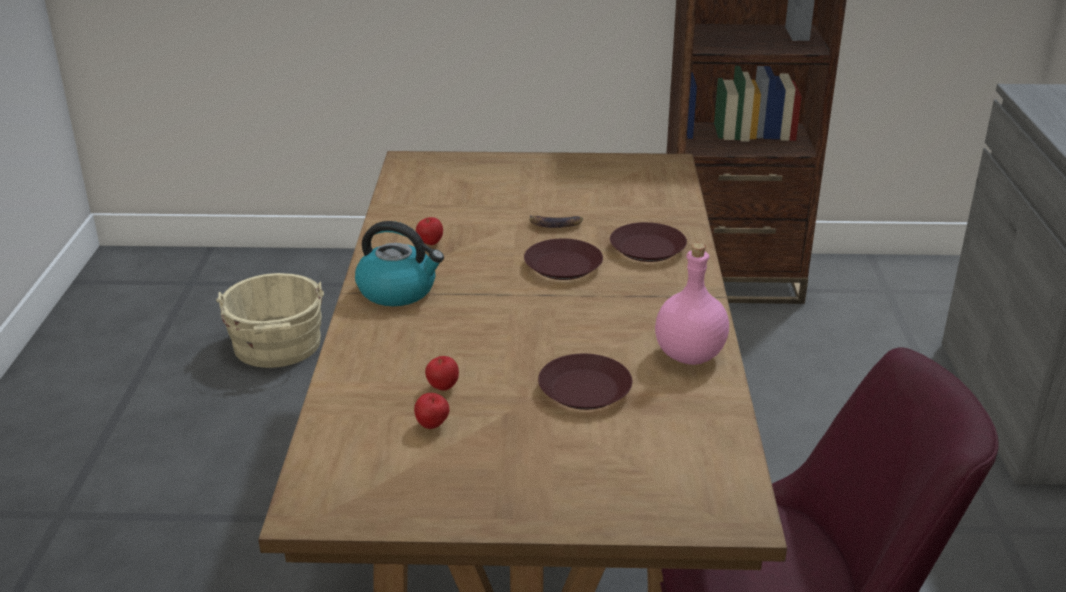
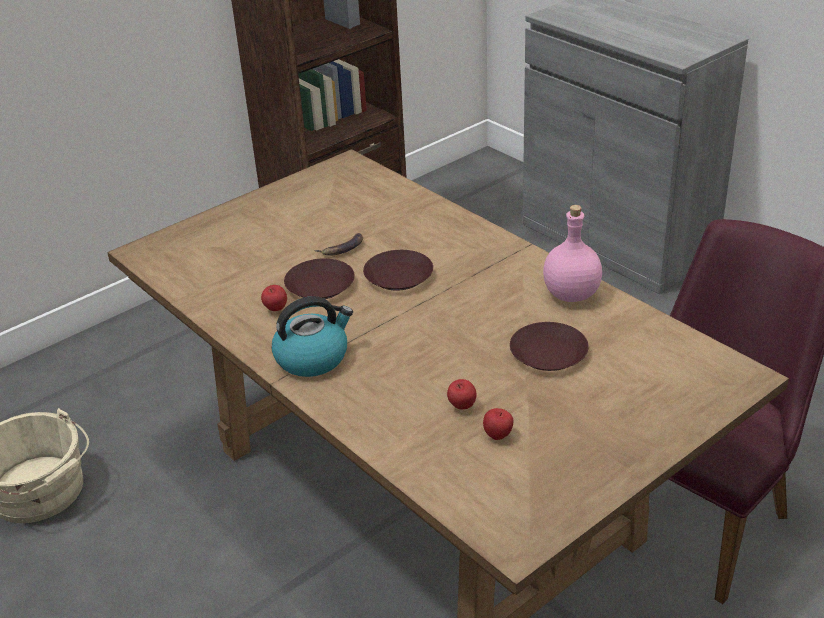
camera: 40 degrees left, 5 degrees up
brown plate [610,222,687,262] -> brown plate moved to [284,258,355,299]

